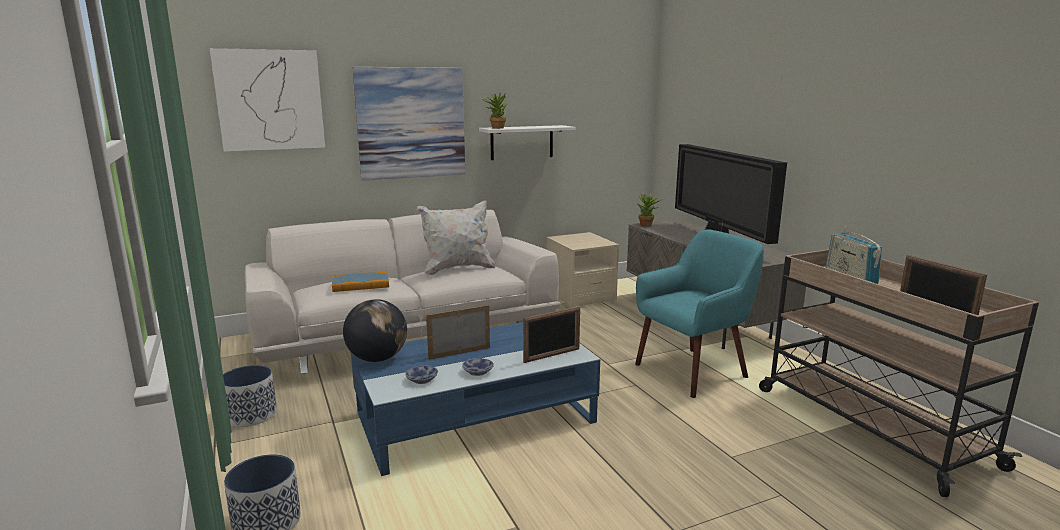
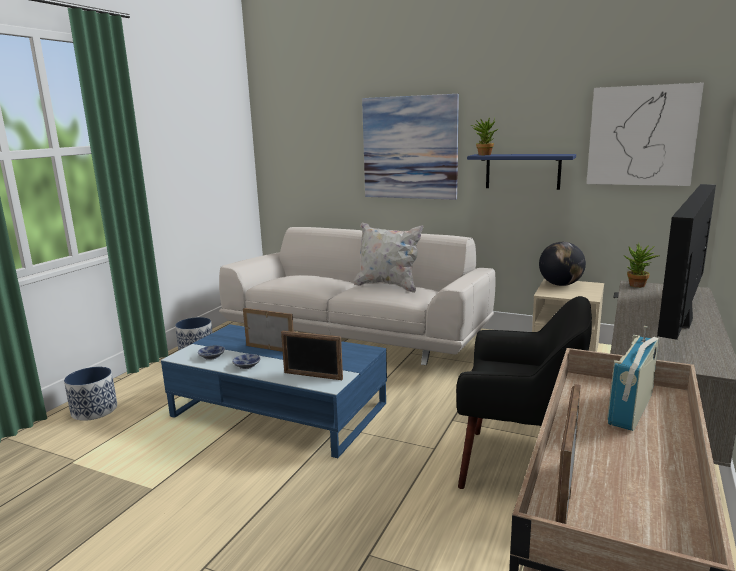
camera: 50 degrees right, 0 degrees up
picture [210,48,325,152] -> picture moved to [586,82,704,186]
book [332,272,389,292] -> none
globe [343,299,407,362] -> globe moved to [539,242,586,286]
white shelf [479,125,575,160] -> blue shelf [467,154,576,190]
turquoise armchair [635,230,764,398] -> black armchair [456,296,592,489]

